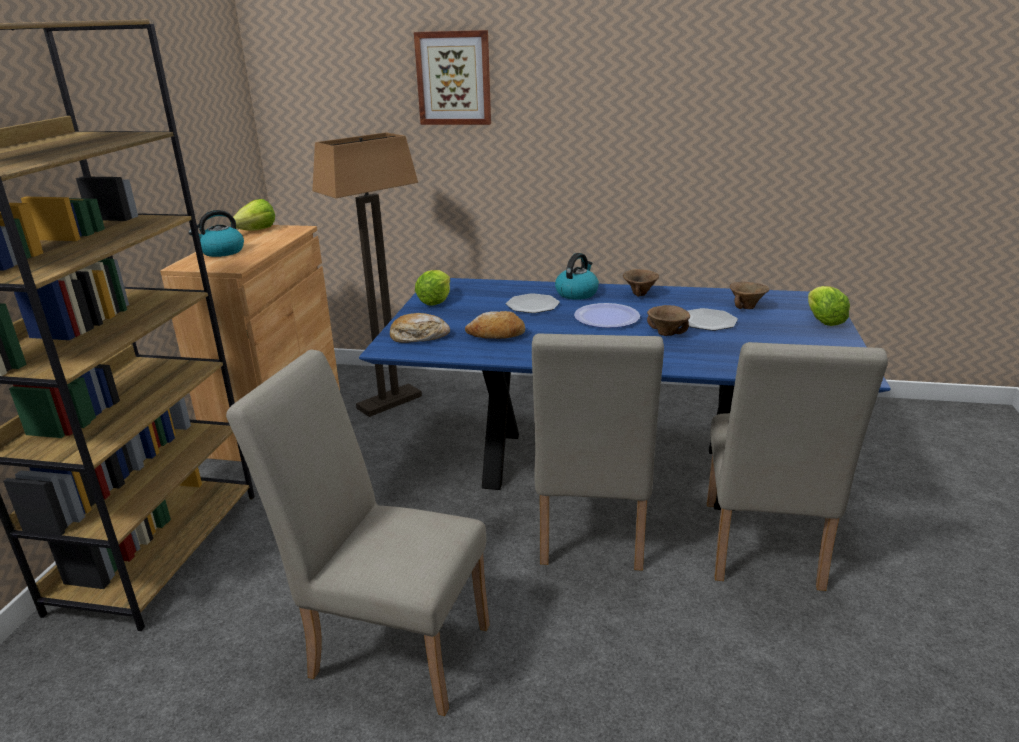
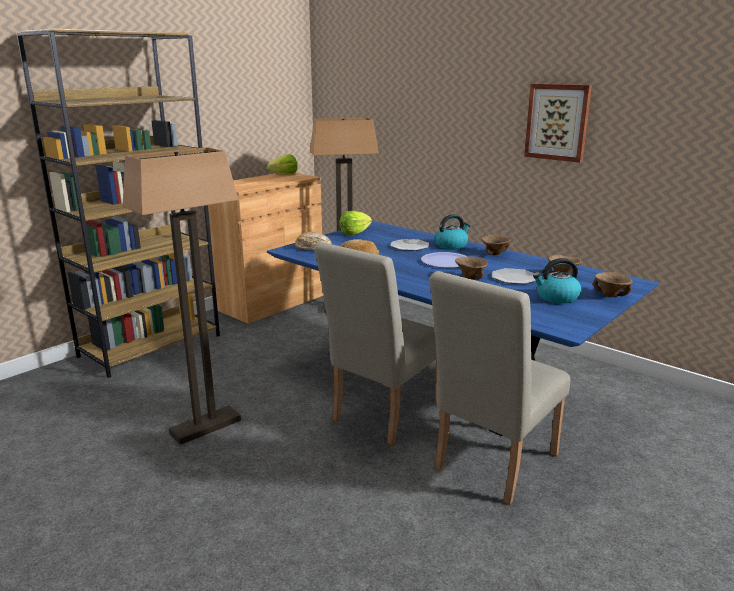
camera: 30 degrees right, 5 degrees down
kettle [188,210,244,257] -> kettle moved to [533,258,581,304]
beige chair [226,349,490,716] -> floor lamp [122,147,241,445]
picture [414,30,491,125] -> picture moved to [524,84,592,163]
lettuce [808,286,850,326] -> brown bowl [593,272,633,297]

